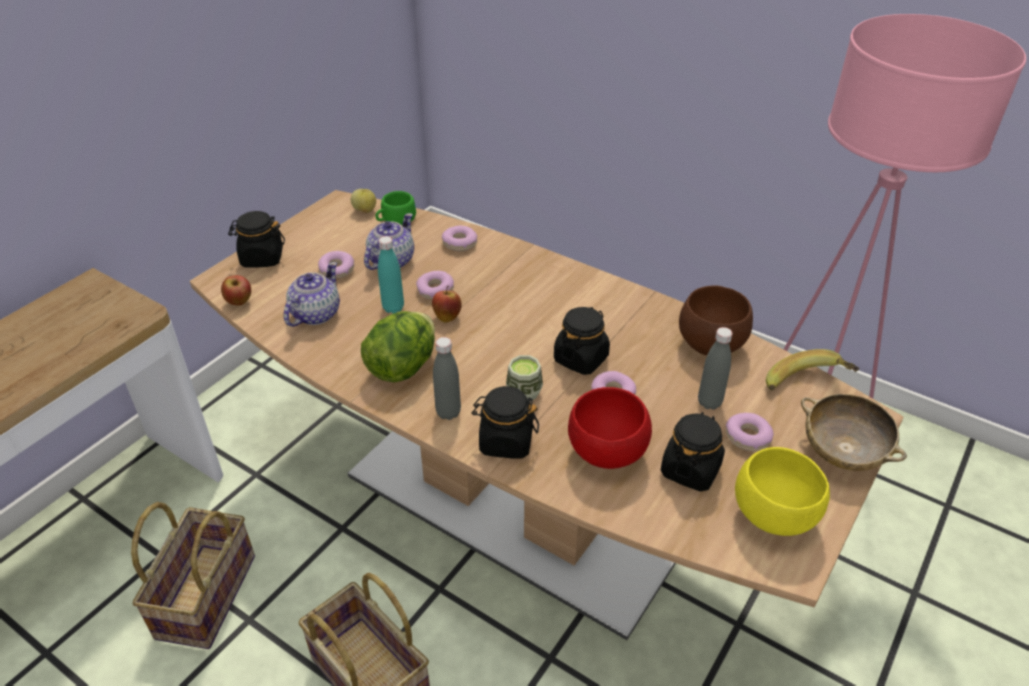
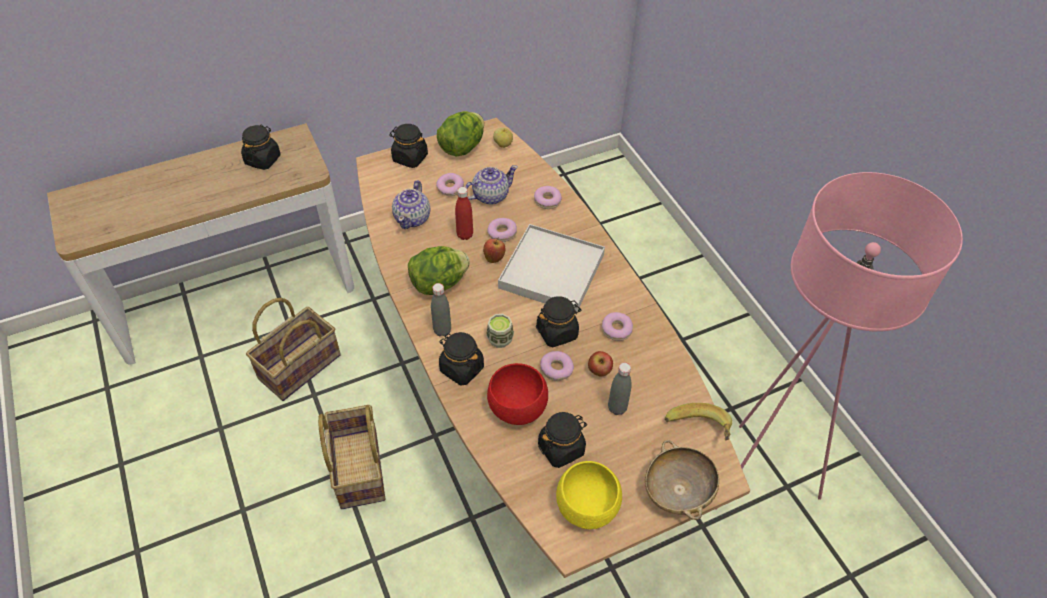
camera: 30 degrees right, 10 degrees up
apple [221,275,251,306] -> apple moved to [588,351,613,377]
teapot [284,262,340,327] -> teapot turned 135 degrees clockwise [392,180,430,229]
green cup [376,191,416,225] -> none
turquoise bottle [378,236,404,313] -> red bottle [455,187,473,240]
brown bowl [679,285,753,355] -> none
donut [726,413,774,451] -> donut moved to [602,312,633,341]
none -> black jar [241,125,281,170]
none -> lettuce [437,111,484,156]
none -> white tray [498,224,605,312]

